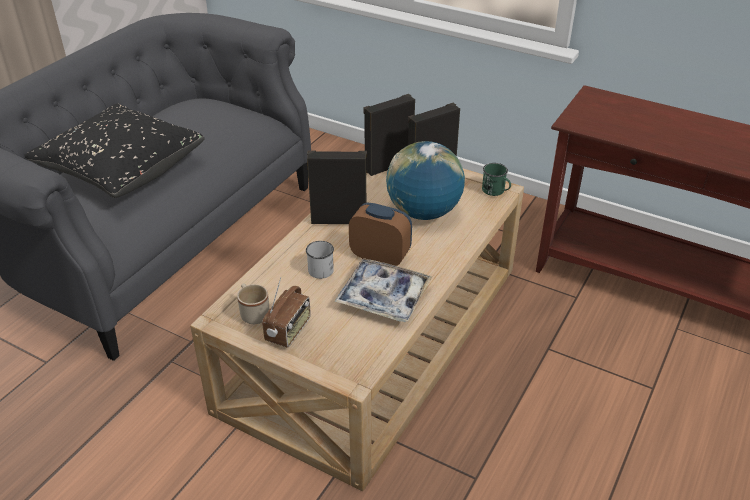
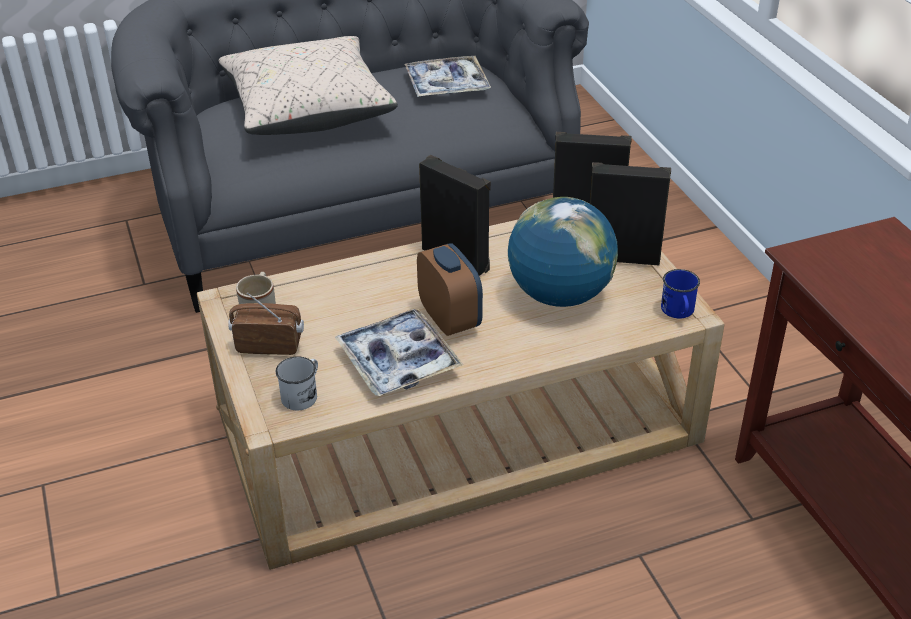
camera: 40 degrees right, 0 degrees up
black pillow [25,103,205,198] -> beige pillow [219,36,398,135]
radio [262,277,311,348] -> radio turned 150 degrees counterclockwise [228,293,304,355]
white mug [306,241,334,279] -> white mug moved to [276,356,318,410]
green mug [482,163,511,196] -> blue mug [661,269,700,318]
none -> tray [404,56,491,97]

